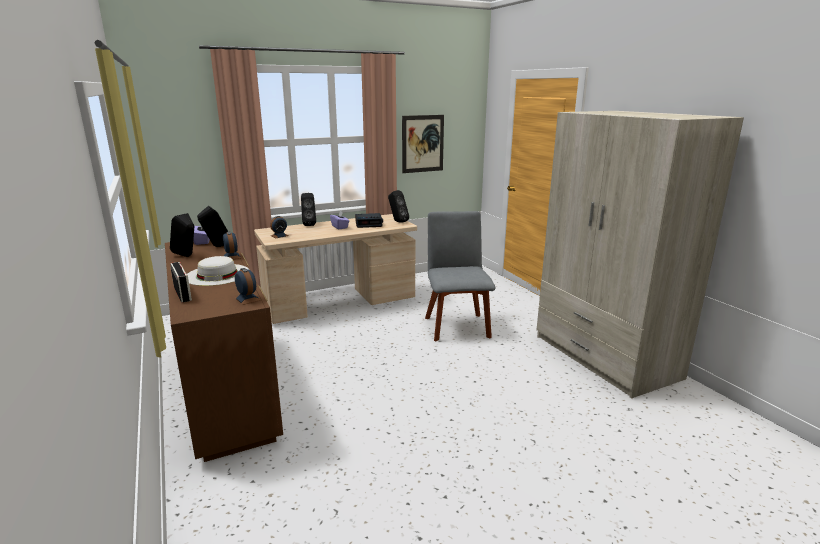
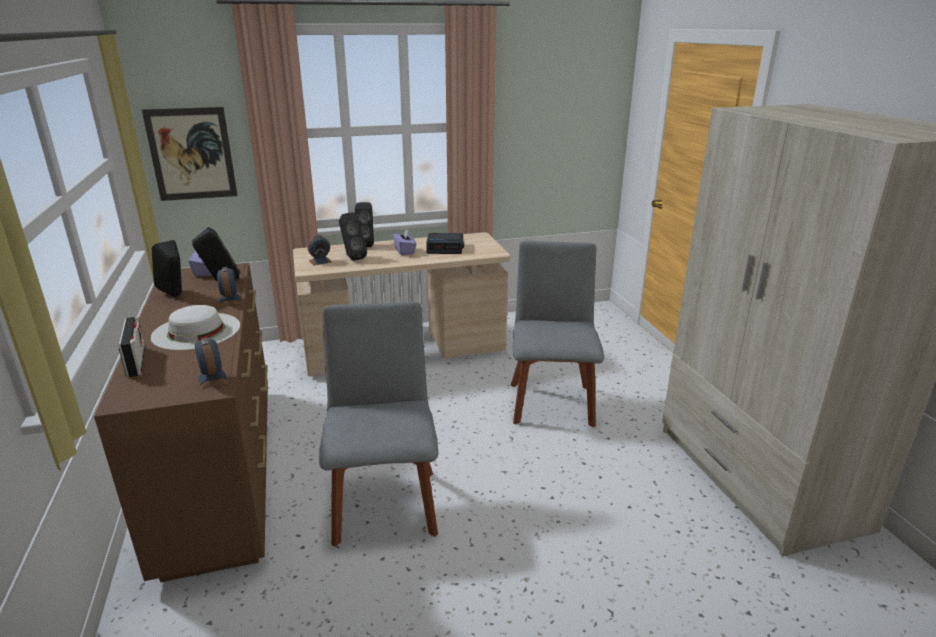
camera: 10 degrees right, 5 degrees up
black speaker [388,190,409,223] -> black speaker moved to [339,212,367,261]
picture [402,115,444,173] -> picture moved to [142,107,238,201]
none -> grey chair [319,302,438,546]

